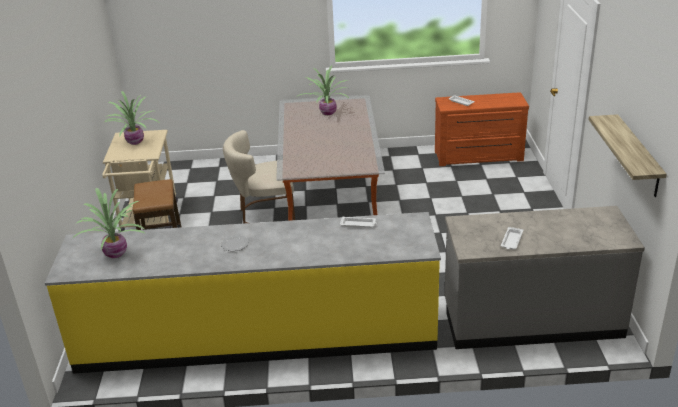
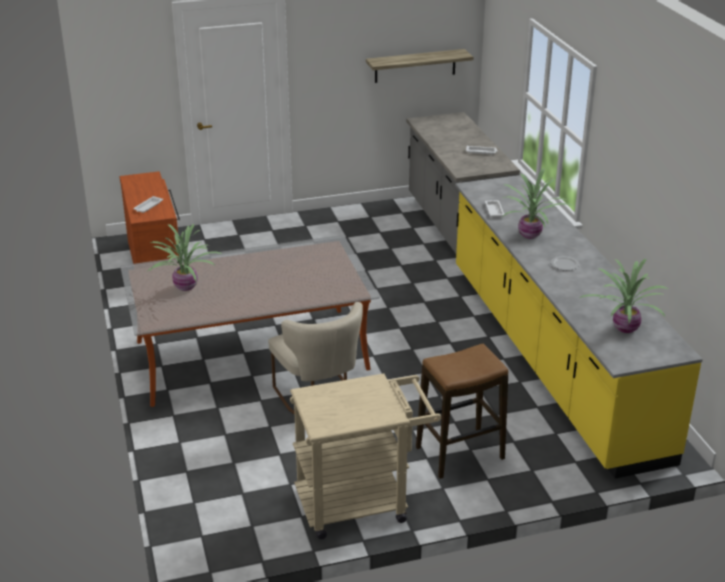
camera: 105 degrees left, 0 degrees up
potted plant [103,91,158,145] -> potted plant moved to [502,169,573,239]

